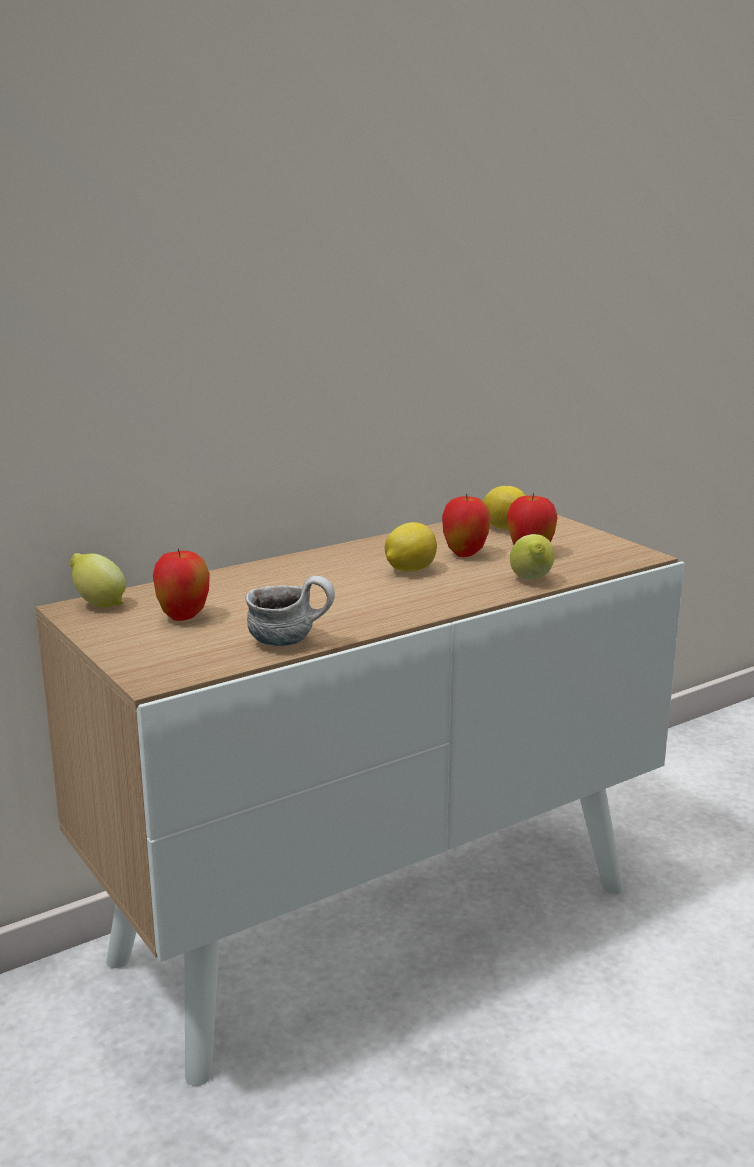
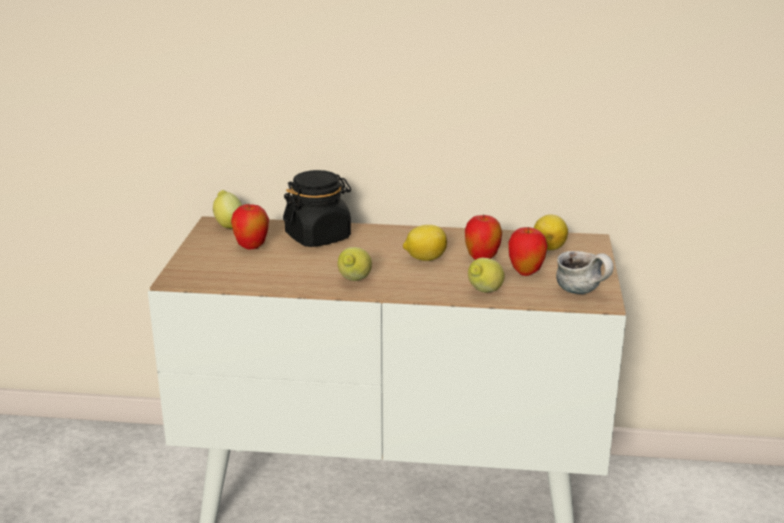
camera: 40 degrees right, 5 degrees up
mug [245,576,335,646] -> mug moved to [556,251,613,294]
none -> black jar [283,170,351,247]
none -> lemon [338,247,372,281]

